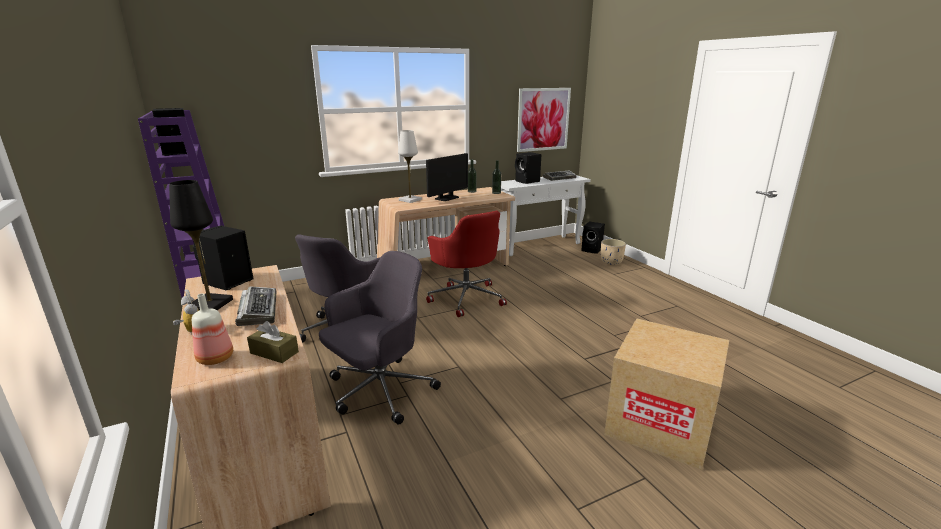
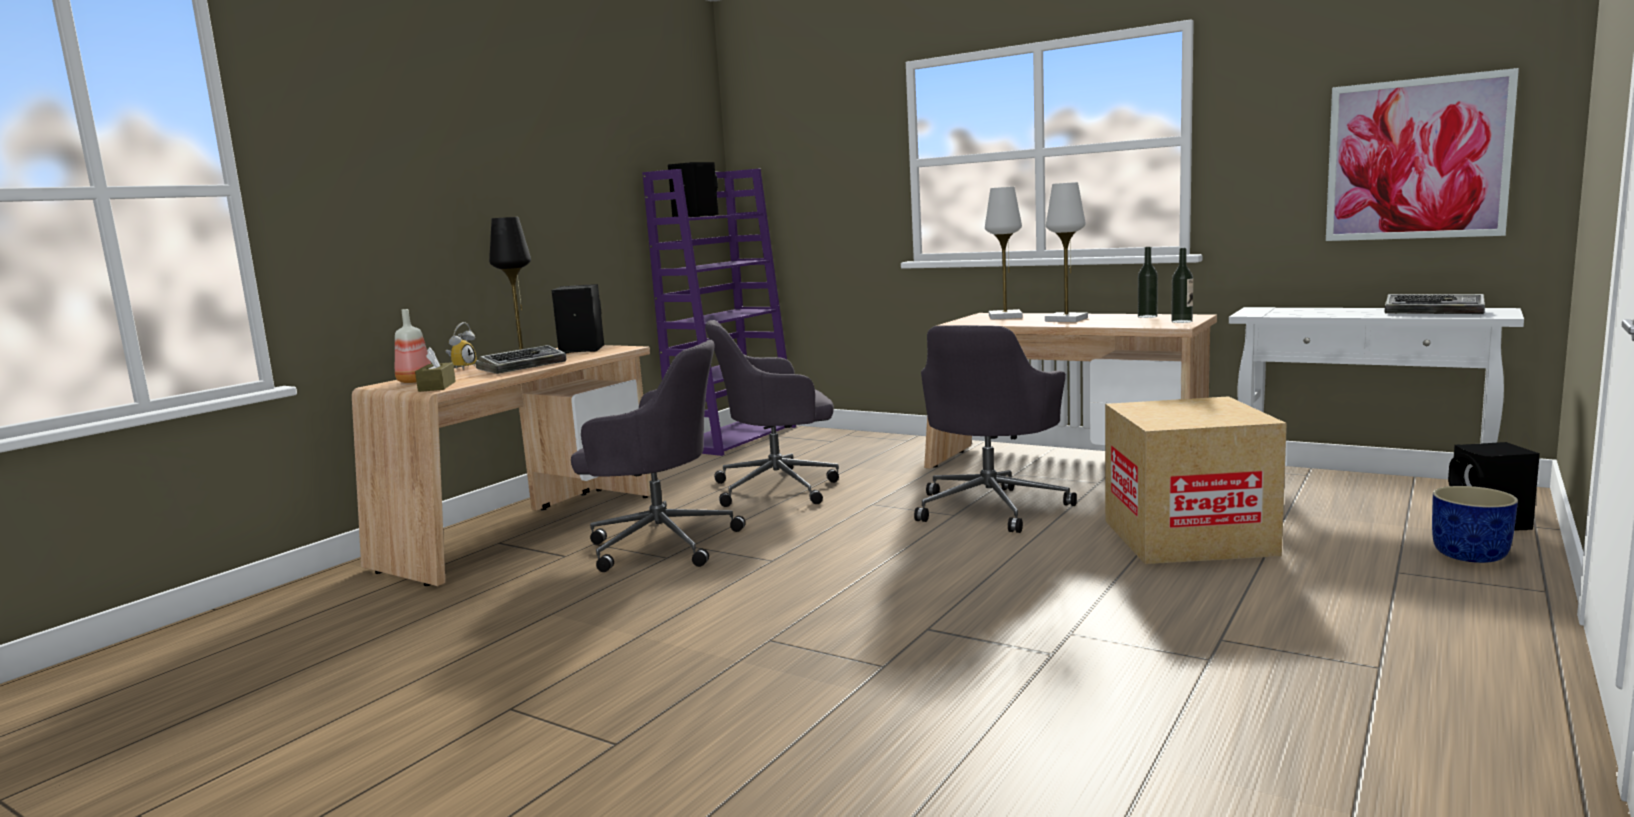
camera: 60 degrees right, 10 degrees down
monitor [426,153,468,201] -> white table lamp [1045,182,1088,322]
red office chair [426,211,507,317] -> grey office chair [914,325,1077,533]
black speaker [515,152,541,184] -> none
beige planter [601,239,626,265] -> blue planter [1432,486,1518,563]
cardboard box [604,318,729,470] -> cardboard box moved to [1105,396,1287,564]

